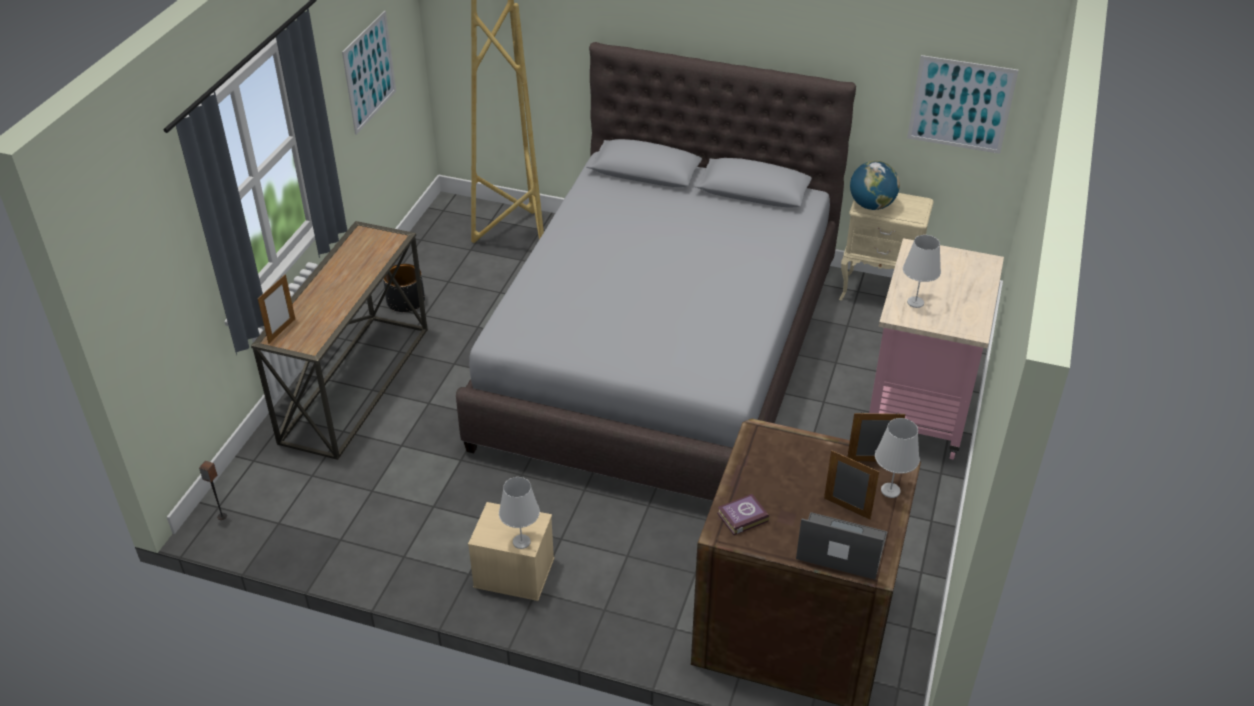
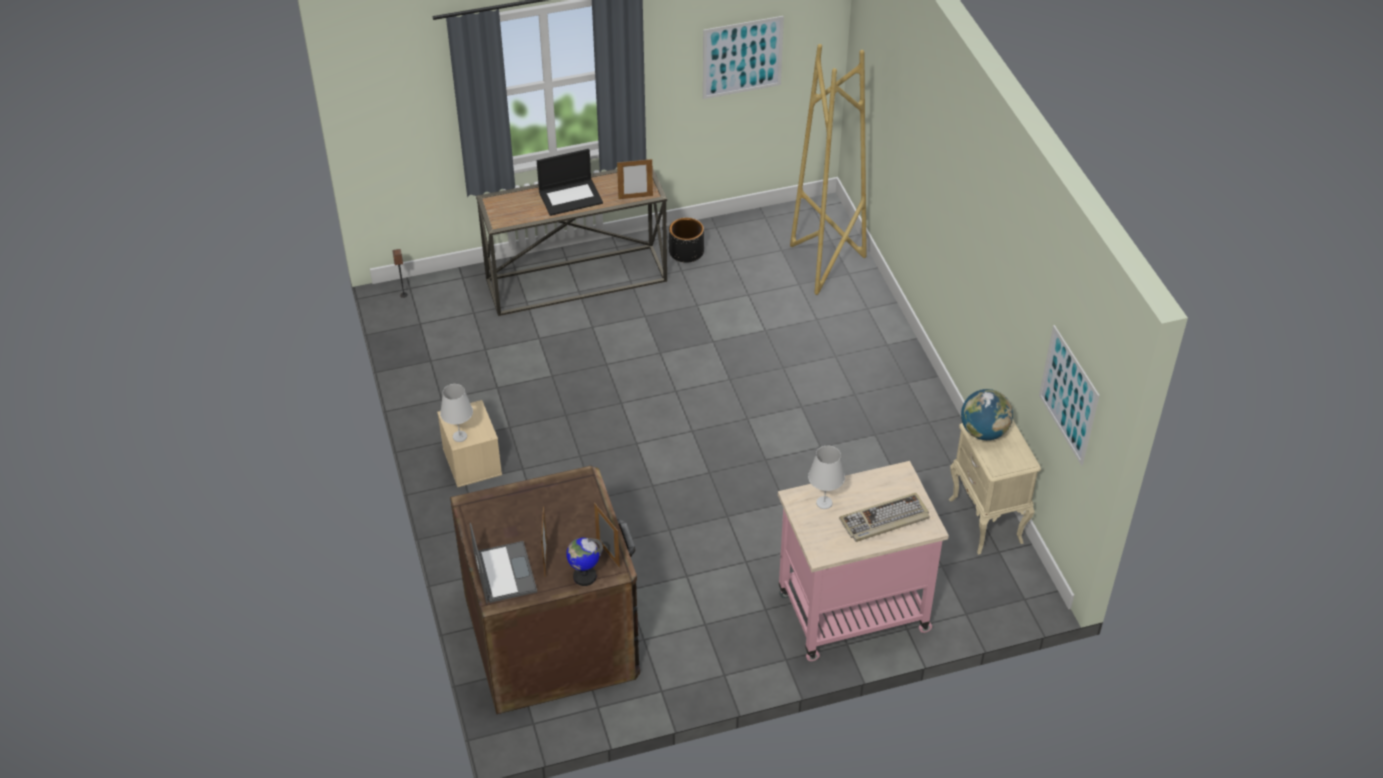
camera: 55 degrees right, 5 degrees up
picture frame [258,274,295,344] -> picture frame moved to [617,158,653,199]
grey bed [456,42,856,501] -> none
book [717,494,769,535] -> none
white table lamp [875,418,920,498] -> globe [566,537,603,586]
none -> laptop [537,149,603,216]
none -> keyboard [839,493,930,542]

